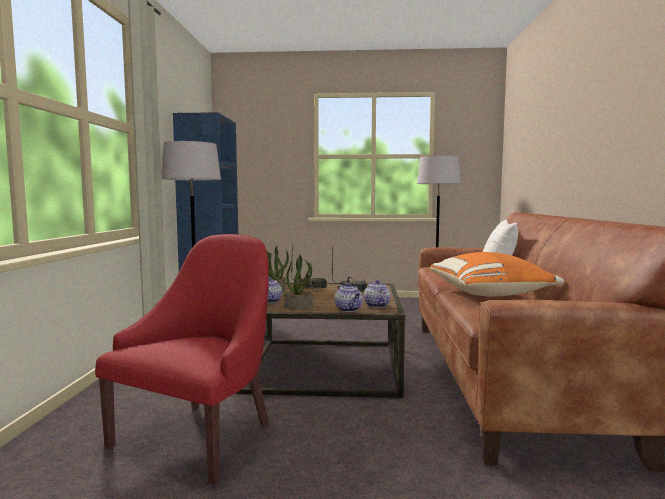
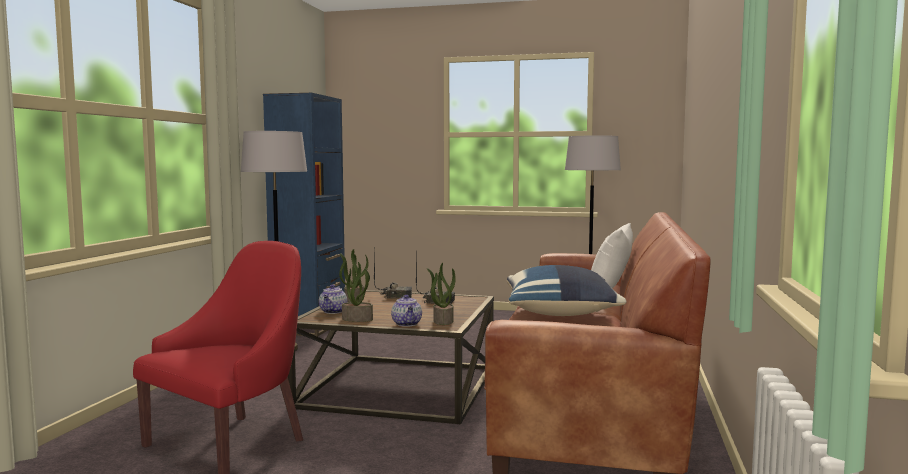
camera: 10 degrees right, 0 degrees up
teapot [364,280,391,308] -> potted plant [427,263,456,325]
orange pillow [430,252,564,297] -> blue pillow [506,265,626,316]

